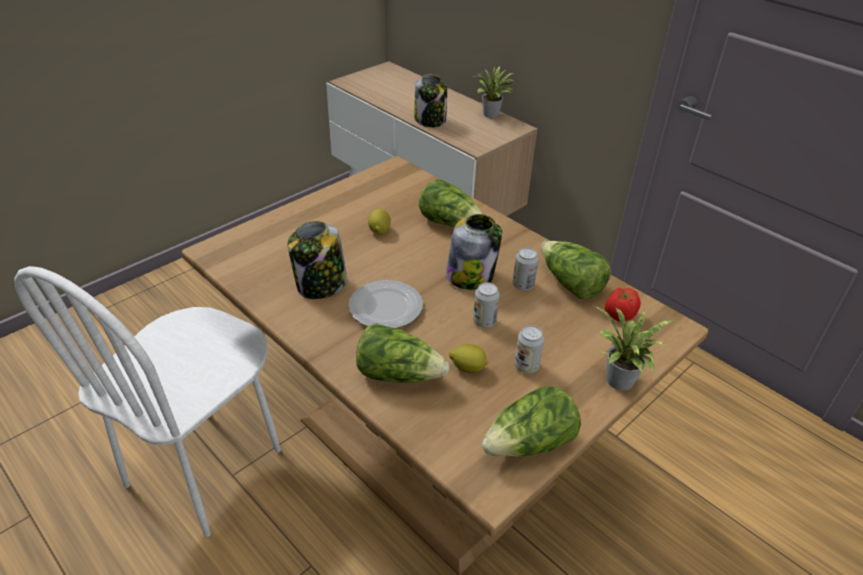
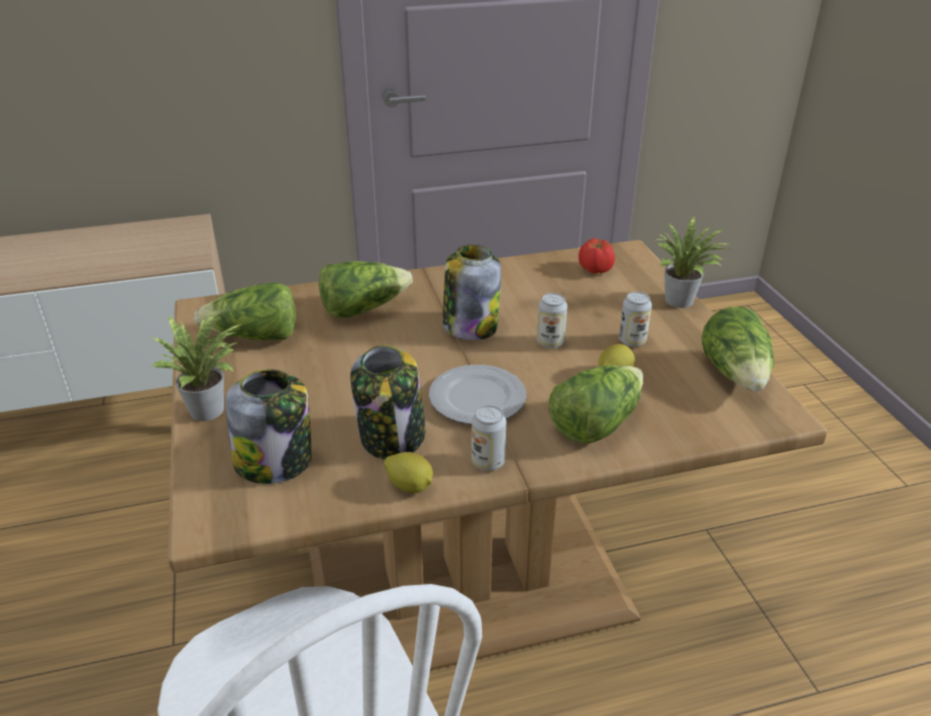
camera: 60 degrees left, 5 degrees down
lemon [368,209,391,234] -> lemon moved to [384,452,433,493]
jar [414,75,447,127] -> jar moved to [226,369,312,484]
potted plant [473,66,514,118] -> potted plant moved to [151,313,242,421]
can [513,247,539,291] -> can moved to [472,405,506,471]
lettuce [541,241,611,299] -> lettuce moved to [194,283,296,340]

